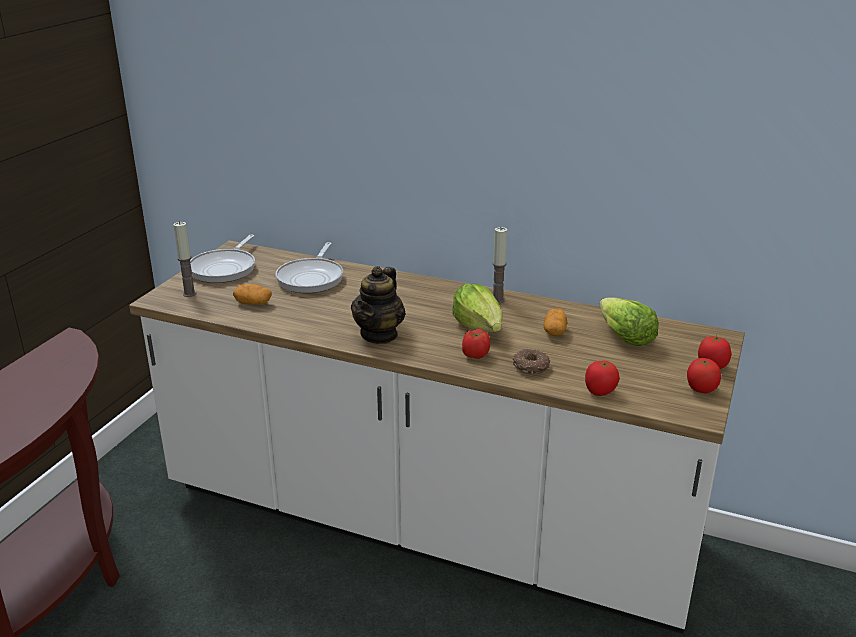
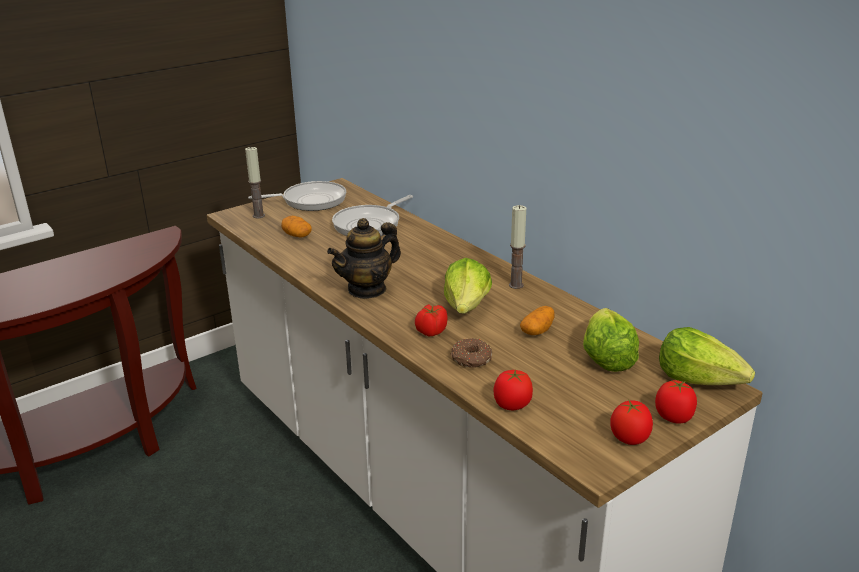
camera: 30 degrees right, 0 degrees up
frying pan [190,235,255,283] -> frying pan turned 150 degrees counterclockwise [248,181,346,211]
none -> lettuce [659,327,755,385]

